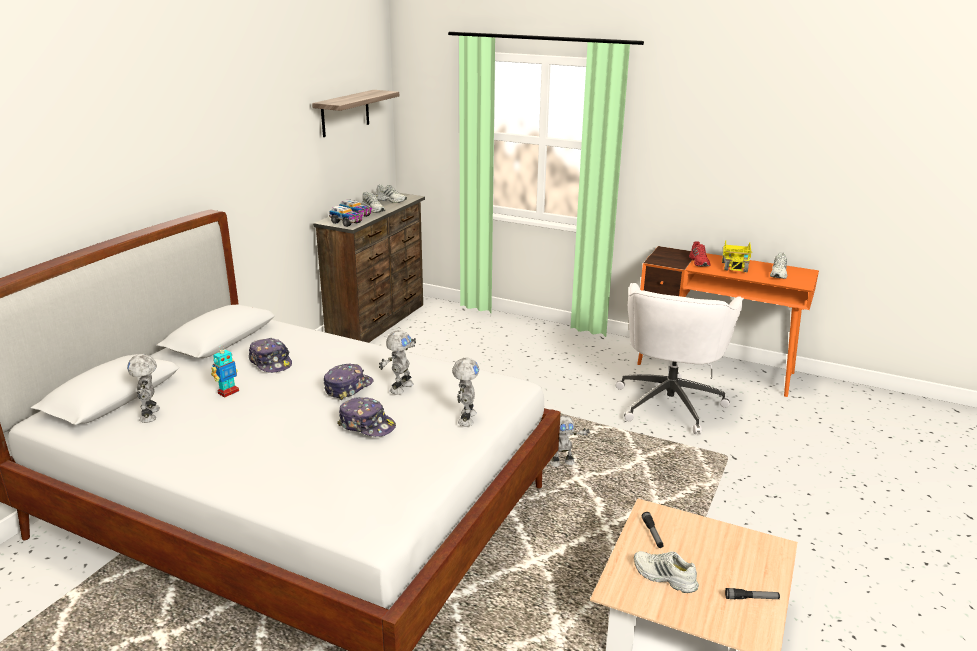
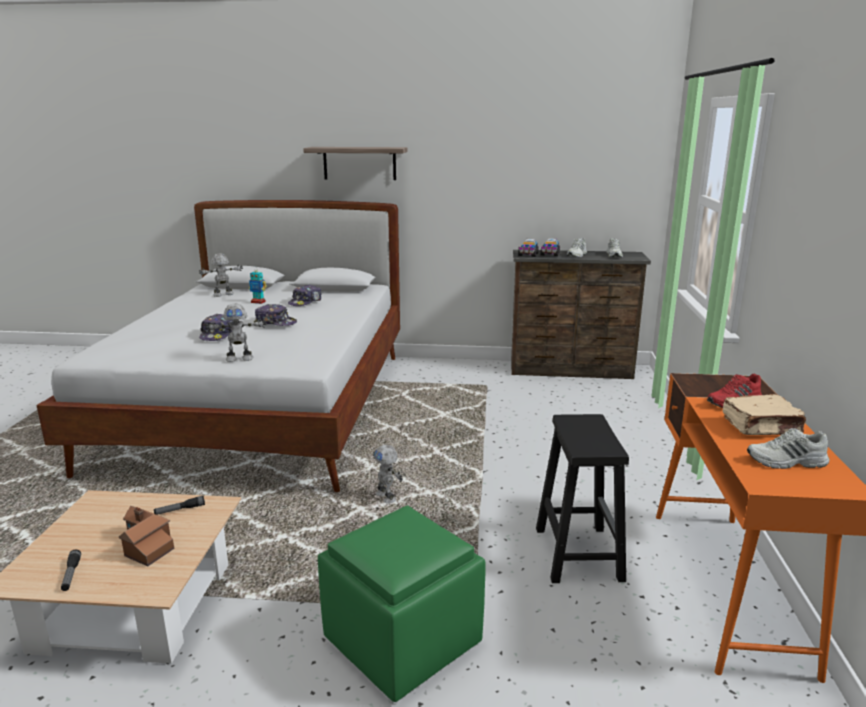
camera: 70 degrees right, 5 degrees down
shelf [312,90,399,137] -> shelf moved to [303,147,408,180]
toy robot [379,330,416,395] -> none
white office chair [616,283,744,434] -> black stool [536,414,629,583]
white shoe [634,551,699,593] -> none
toy truck [722,240,752,272] -> beige book [722,394,806,435]
none -> toy house [119,506,174,566]
none -> green ottoman [318,505,486,702]

